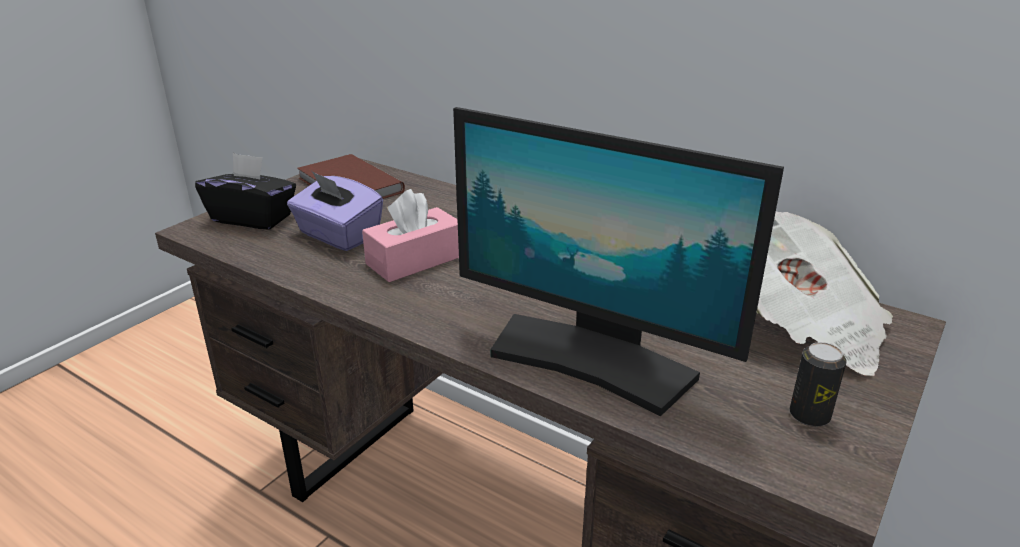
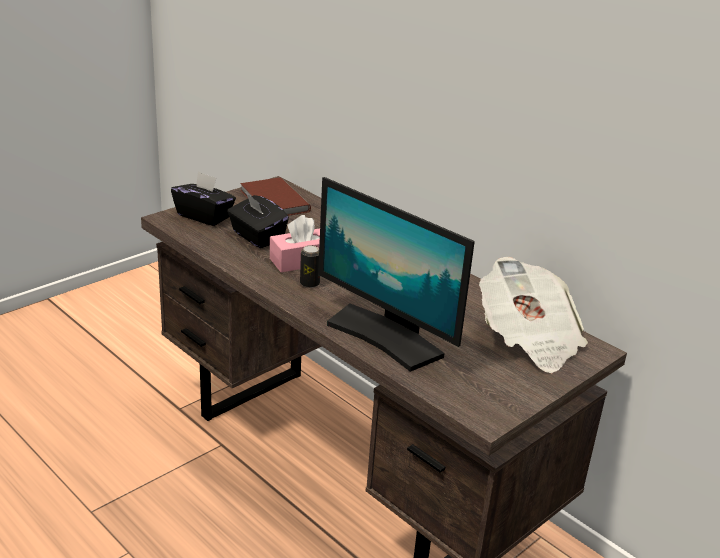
camera: 10 degrees right, 0 degrees up
purple tissue box [287,171,383,251] -> black tissue box [227,193,289,248]
can [790,342,847,427] -> can moved to [300,245,320,288]

